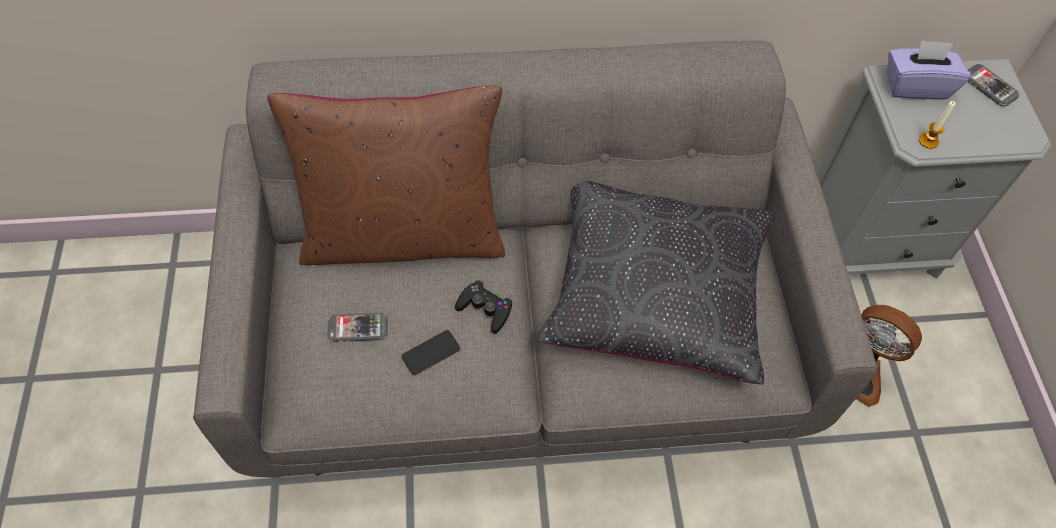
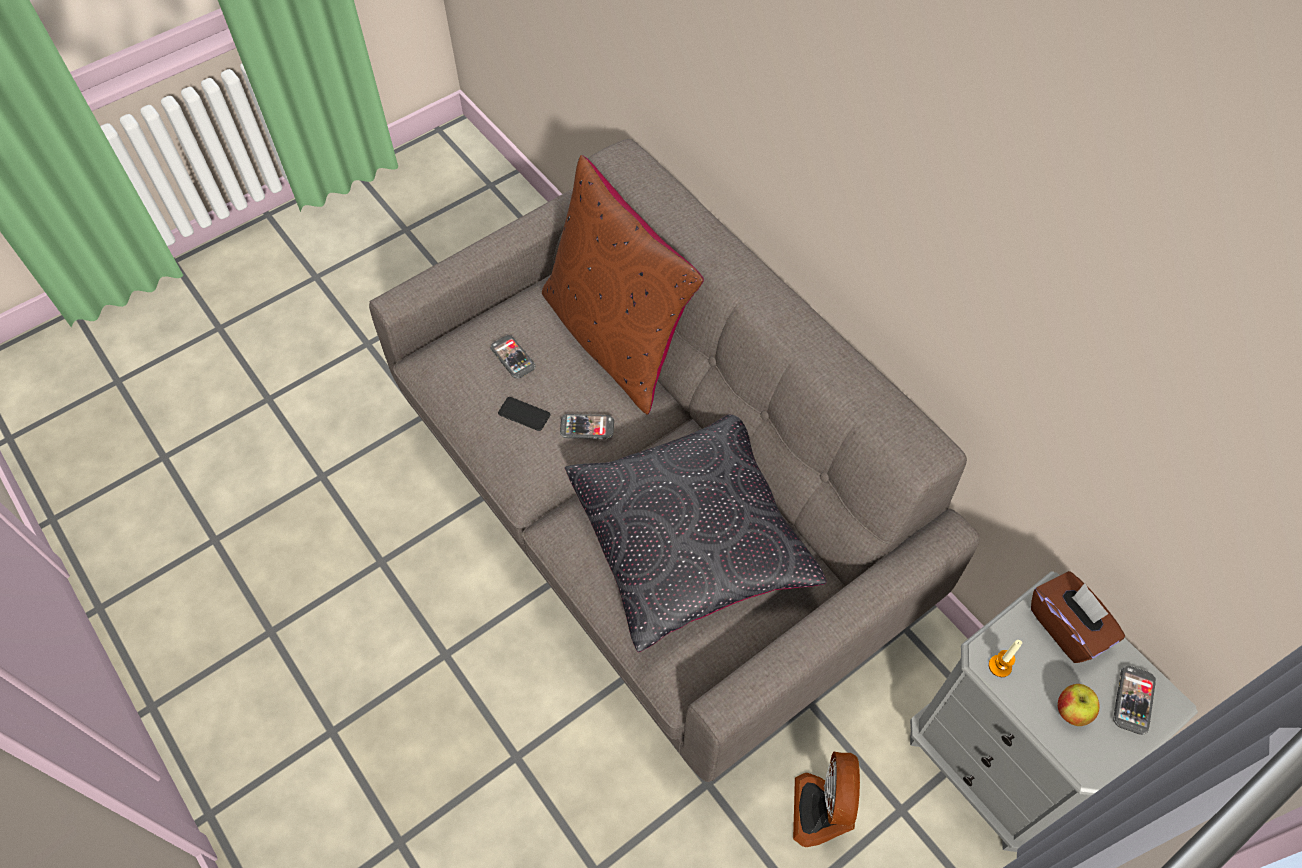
camera: 60 degrees right, 0 degrees up
black game controller [455,280,512,334] -> phone [560,414,614,439]
purple tissue box [887,40,971,100] -> brown tissue box [1031,571,1125,663]
none -> apple [1058,684,1100,726]

